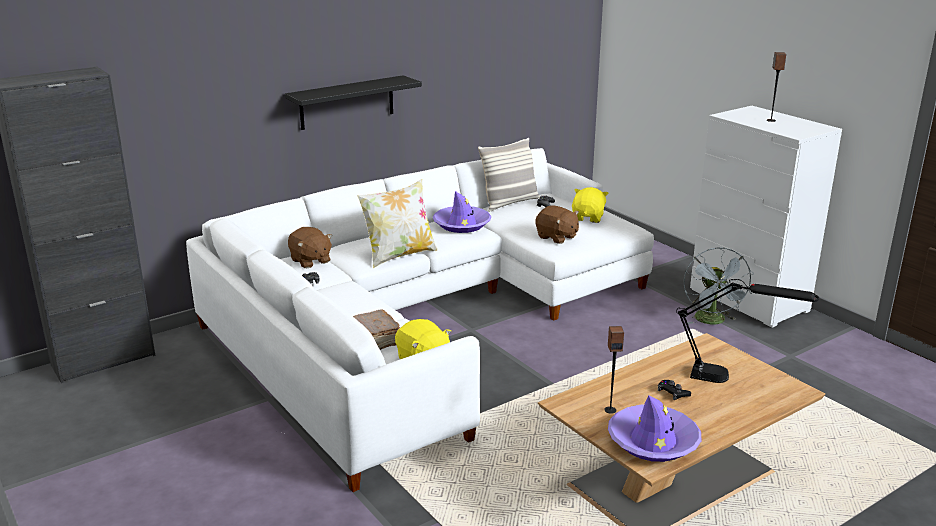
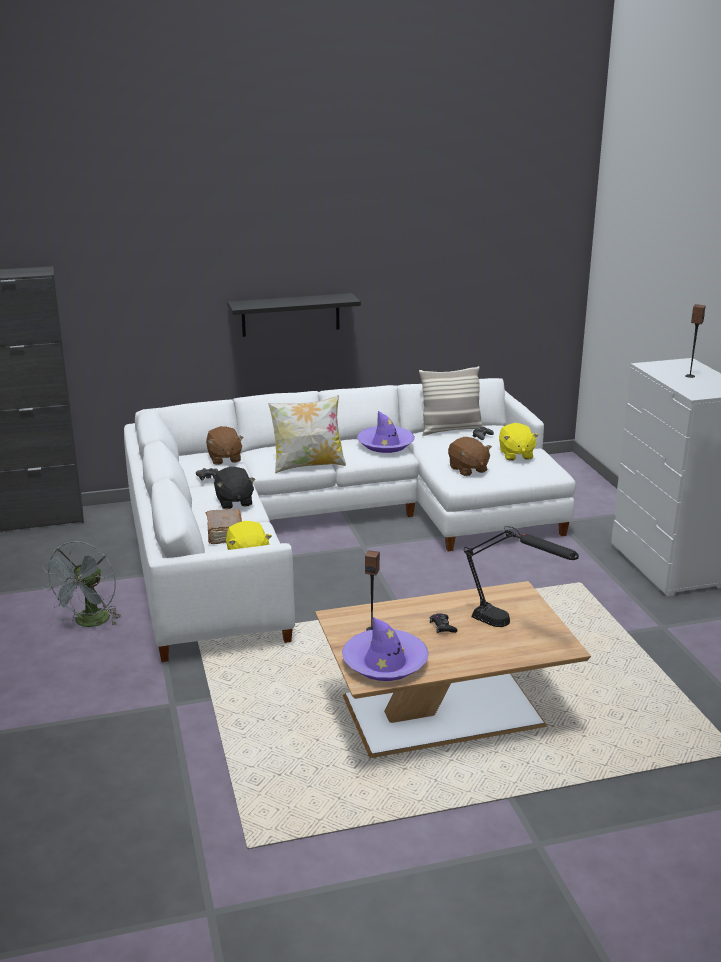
camera: 20 degrees right, 0 degrees up
yellow plush toy [572,187,608,223] -> yellow plush toy turned 135 degrees clockwise [499,423,539,461]
grey fan [684,247,754,324] -> grey fan moved to [42,541,122,627]
none -> black plush toy [214,467,256,509]

